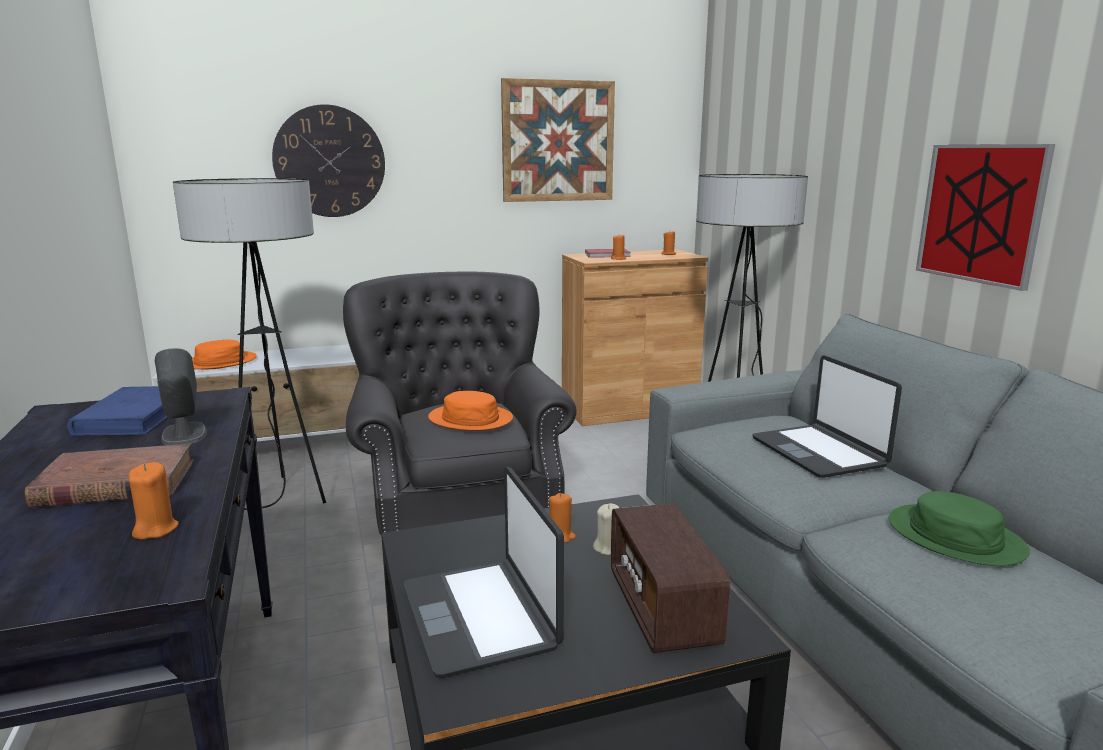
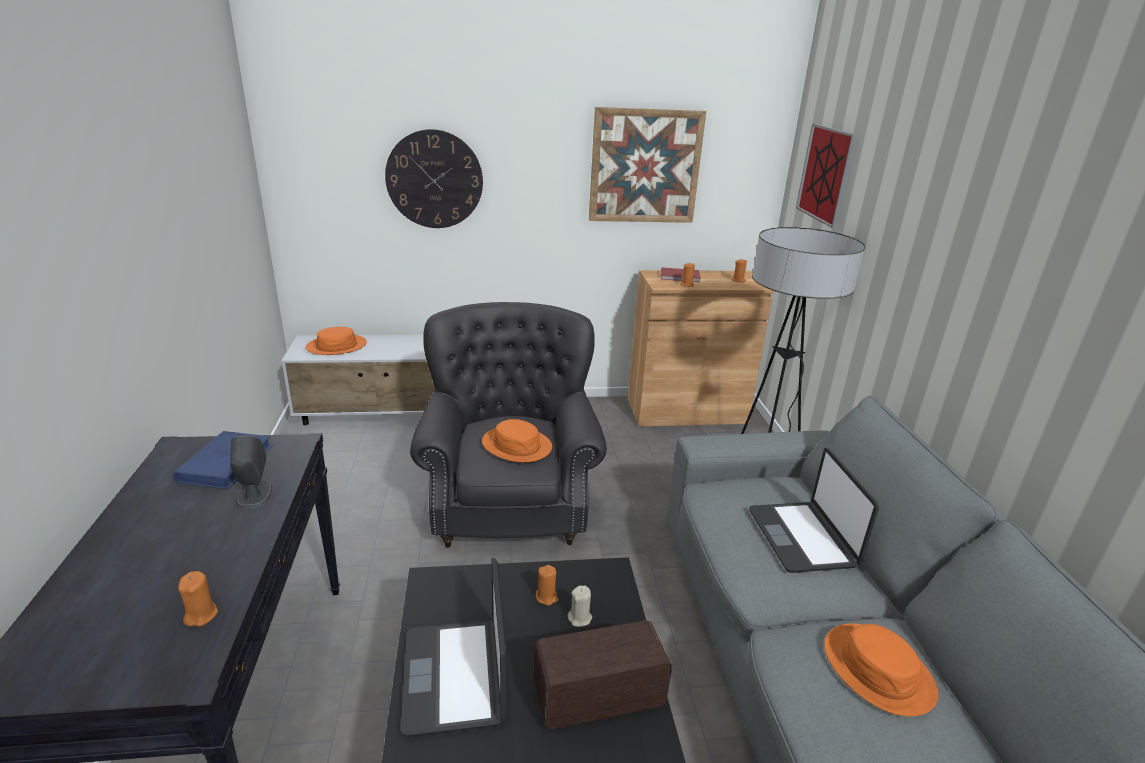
camera: 10 degrees right, 10 degrees up
brown book [25,444,194,508] -> none
floor lamp [173,178,326,510] -> none
radio [611,503,730,653] -> radio turned 75 degrees clockwise [533,620,672,729]
green hat [889,491,1030,566] -> orange hat [824,623,938,717]
picture [916,144,1055,291] -> picture moved to [796,124,857,228]

